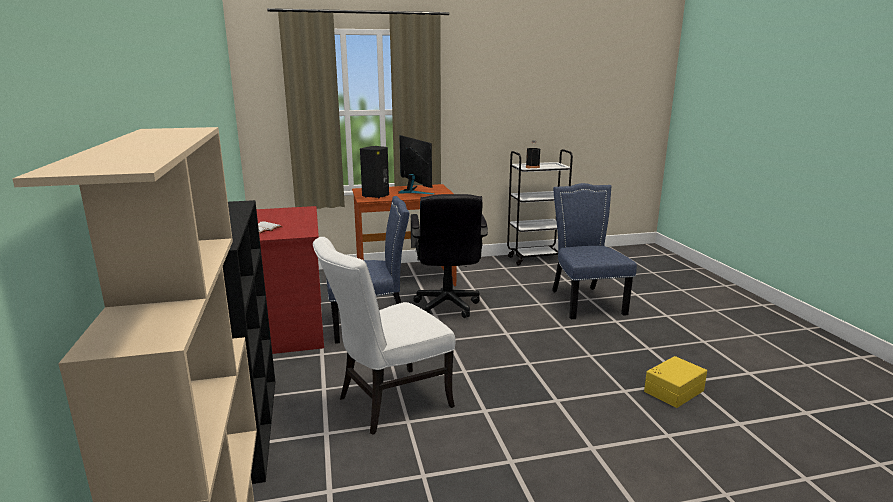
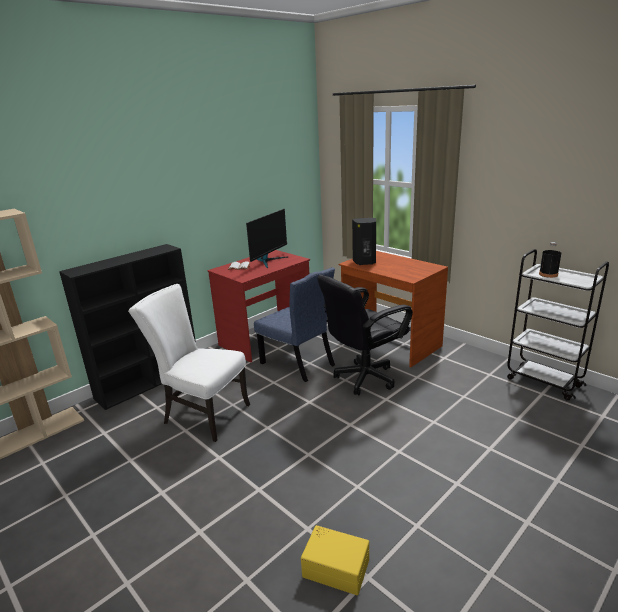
camera: 60 degrees right, 5 degrees up
monitor [398,135,435,195] -> monitor moved to [246,209,288,268]
blue chair [552,183,637,319] -> none

